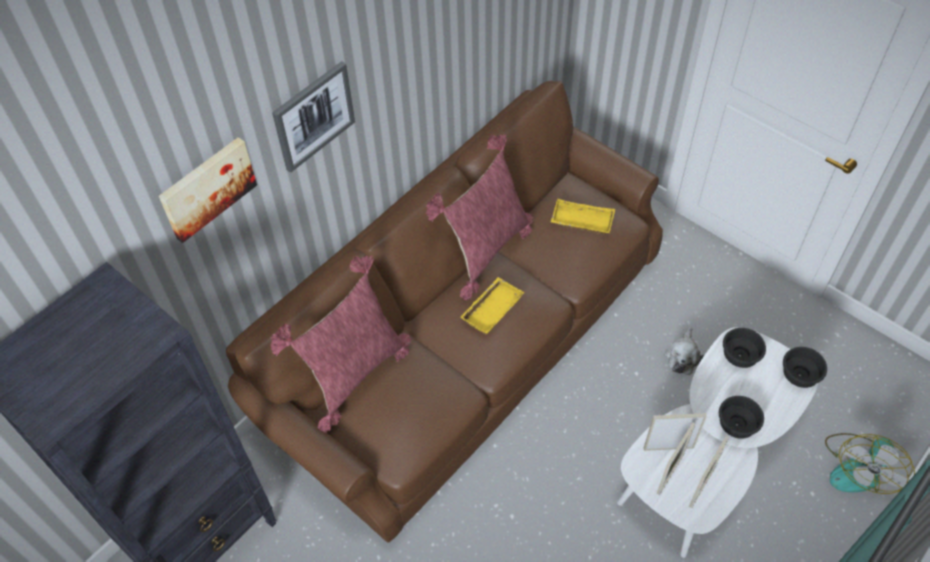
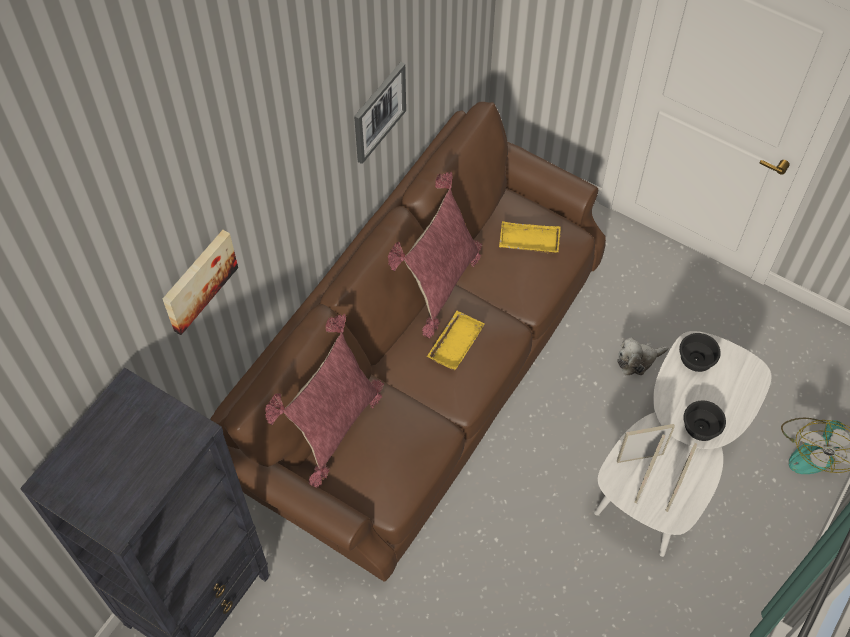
camera: 10 degrees left, 5 degrees up
picture [272,61,355,173] -> picture moved to [354,62,406,164]
plush toy [665,327,704,375] -> plush toy turned 60 degrees clockwise [617,337,668,375]
black bowl [783,347,827,388] -> none

